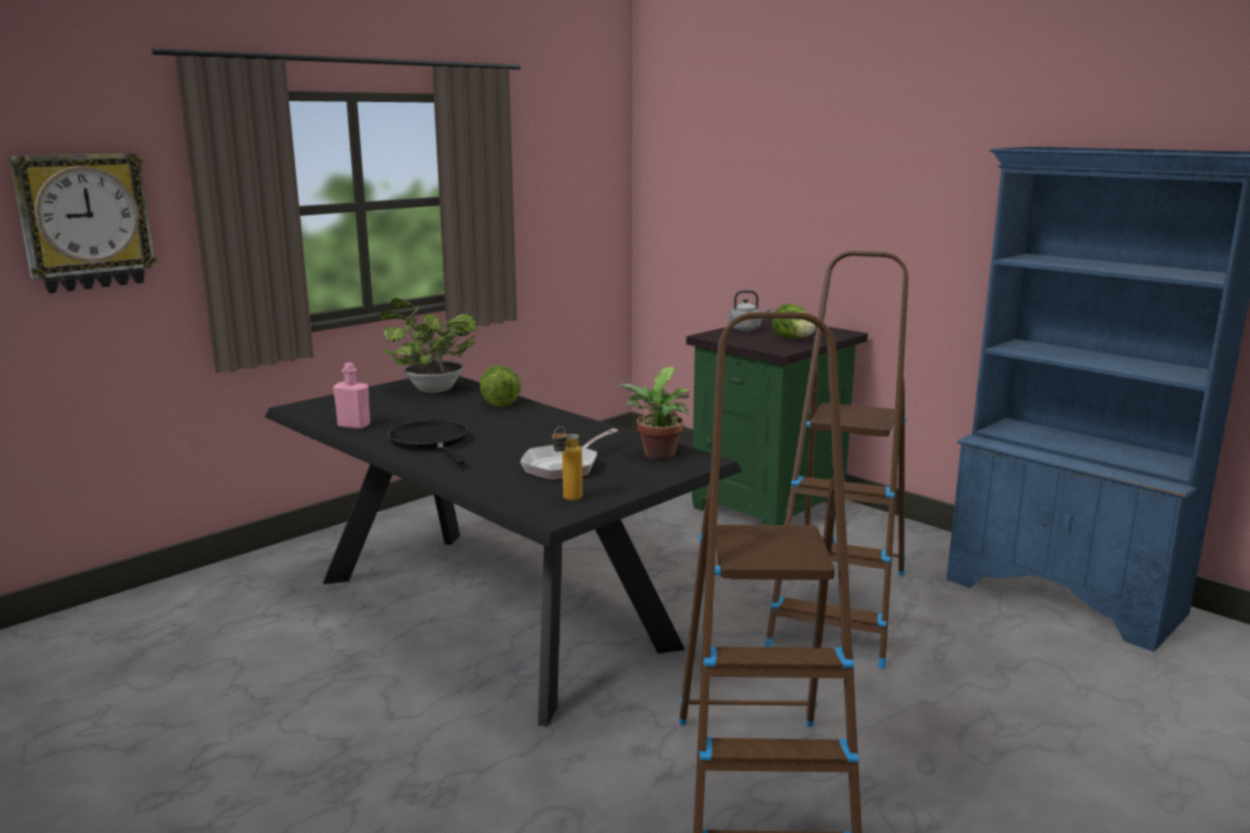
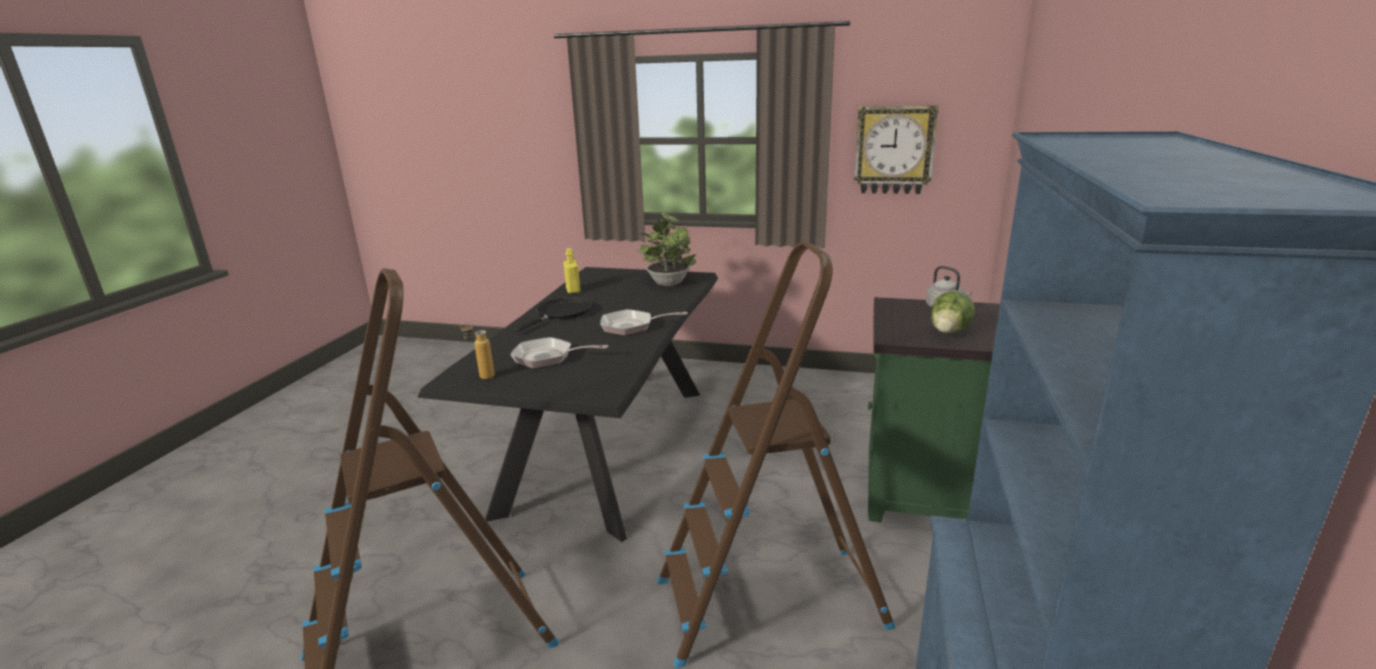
camera: 60 degrees right, 5 degrees up
wall clock [9,153,157,293] -> wall clock moved to [854,105,939,194]
pink bottle [333,363,370,429] -> yellow bottle [563,248,580,293]
lettuce [480,366,521,407] -> none
potted plant [617,367,690,459] -> none
none -> frying pan [600,309,688,336]

